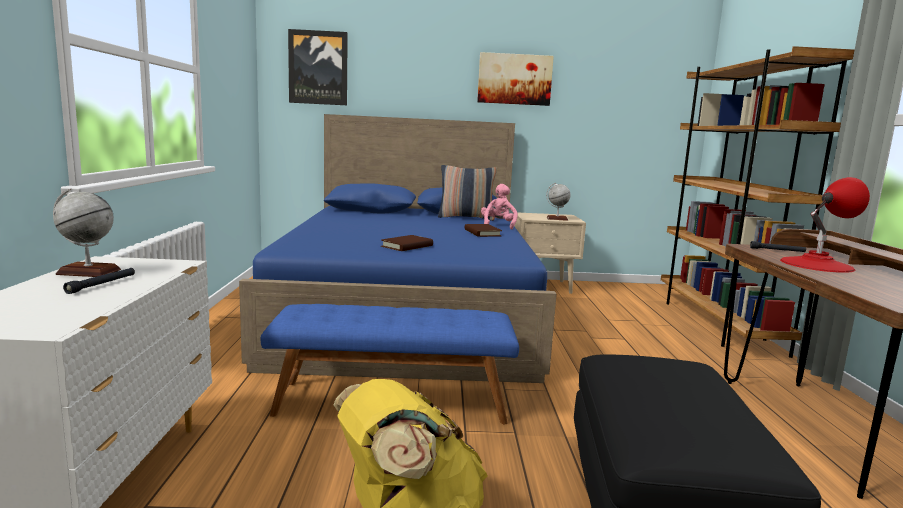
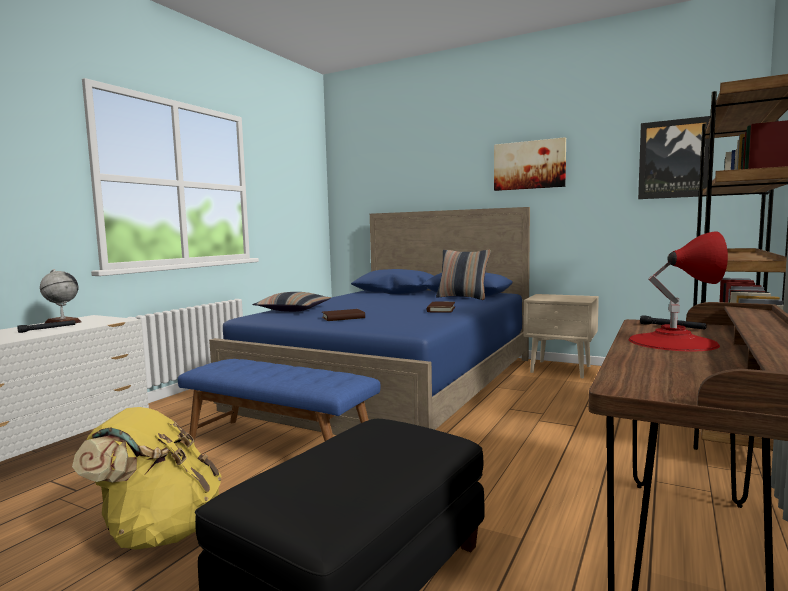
camera: 30 degrees right, 5 degrees down
picture [288,29,348,105] -> picture moved to [638,116,711,199]
pink plush toy [481,184,518,230] -> none
globe [546,183,571,221] -> none
none -> pillow [252,292,331,312]

